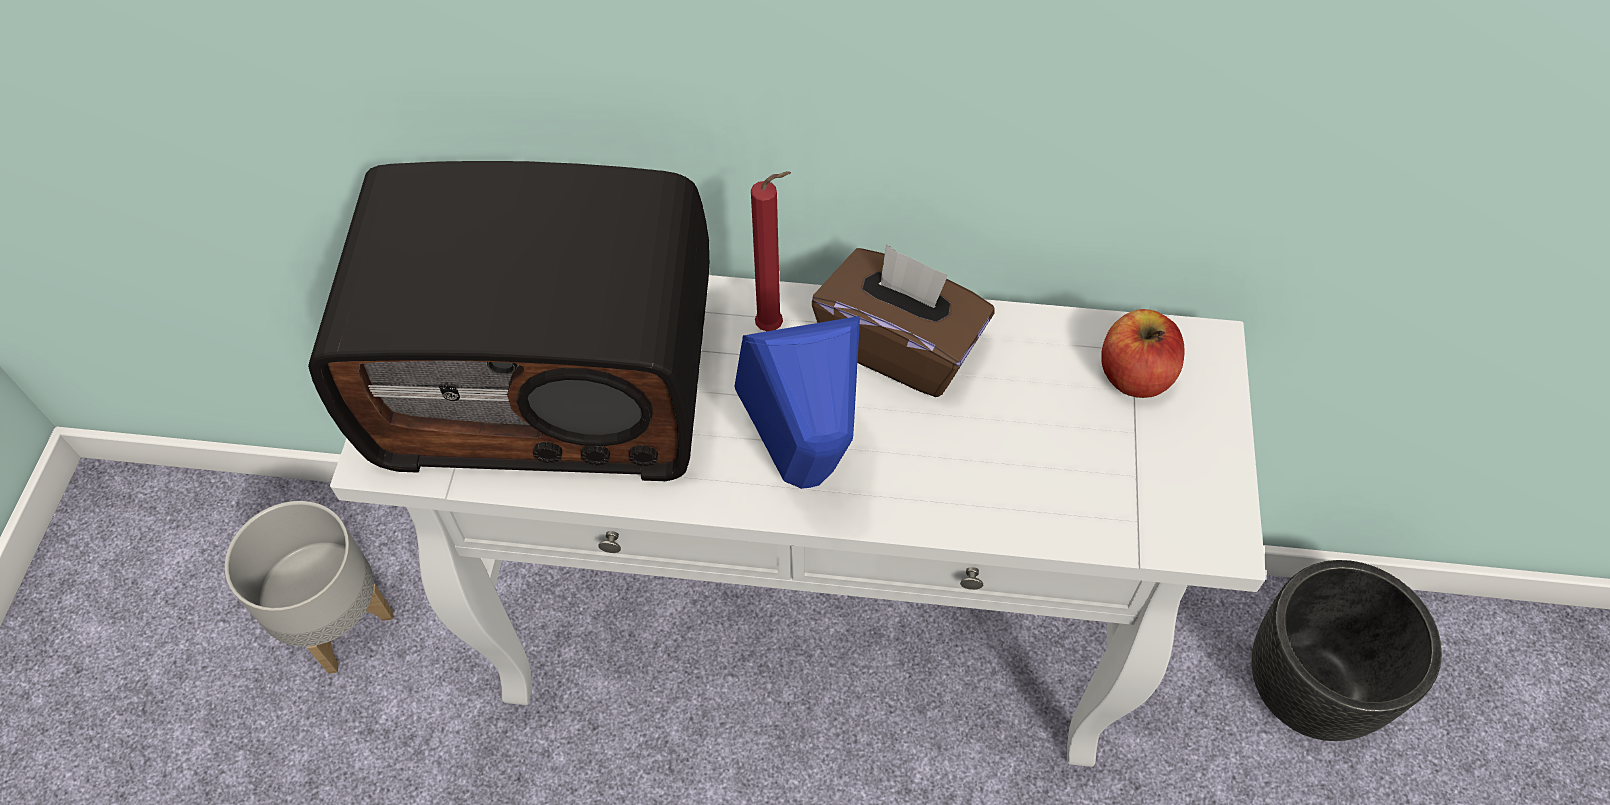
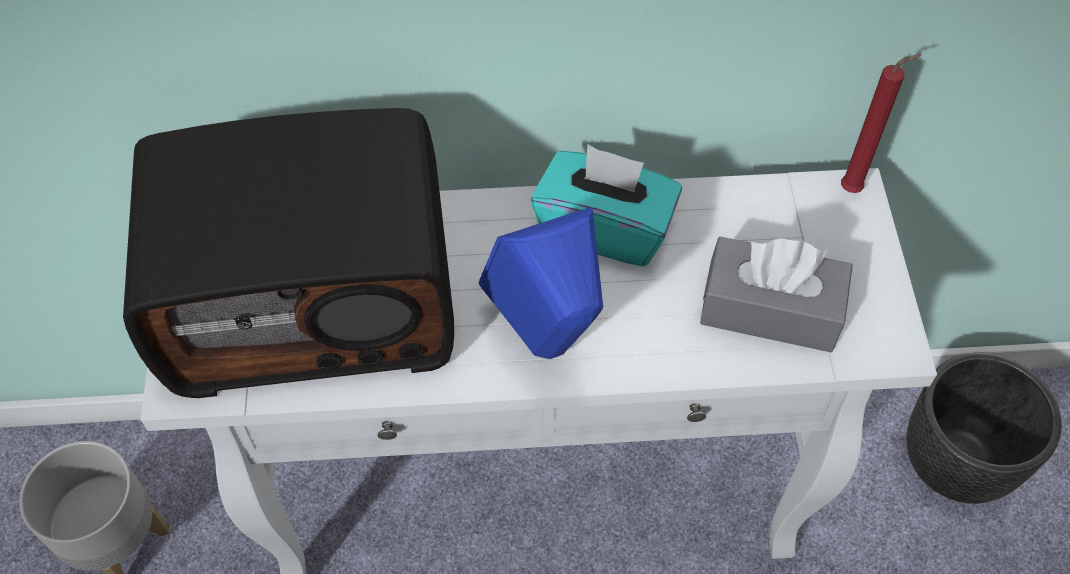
camera: 10 degrees left, 0 degrees up
red candle [751,171,791,331] -> red candle moved to [841,54,922,193]
brown tissue box [812,244,995,397] -> turquoise tissue box [531,144,682,266]
apple [1101,309,1185,398] -> none
none -> grey tissue box [700,237,853,352]

